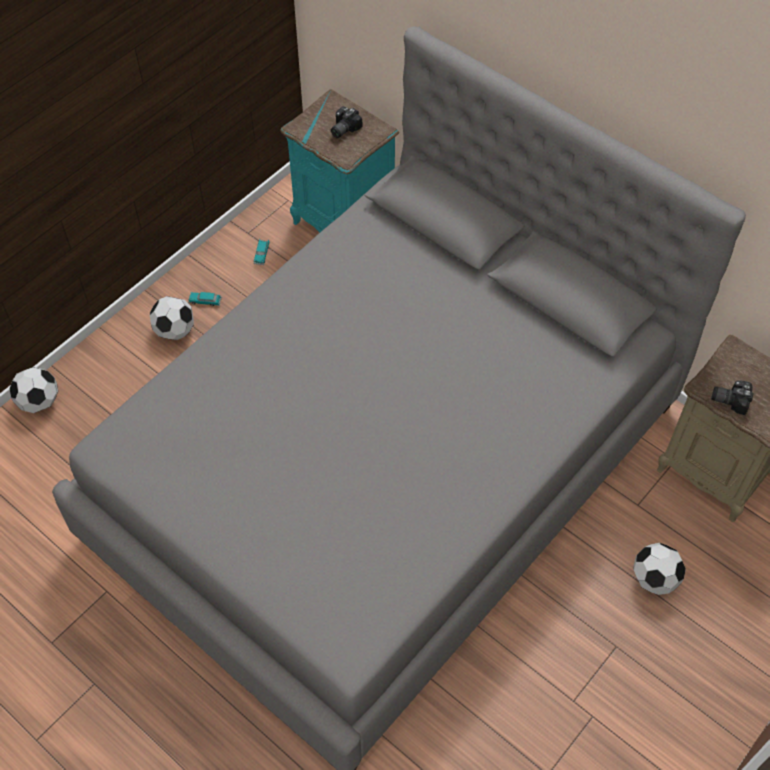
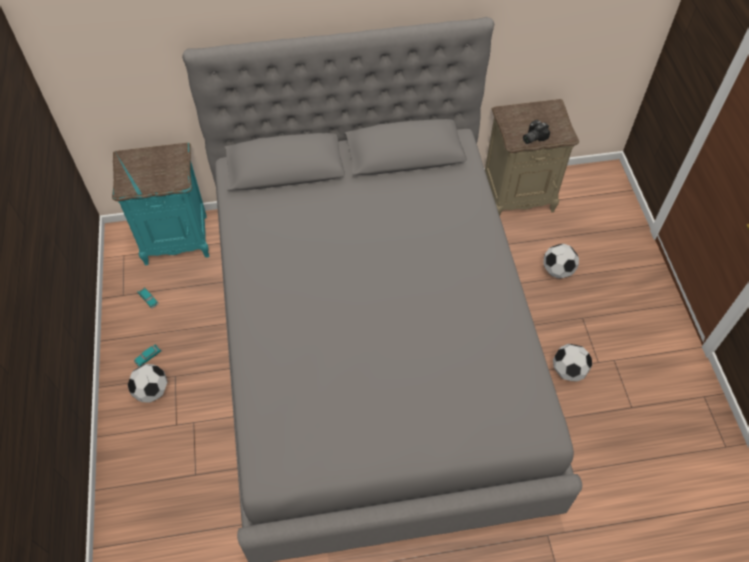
camera: 50 degrees left, 0 degrees up
football [9,367,58,413] -> football moved to [553,344,592,382]
camera [331,107,362,138] -> none

